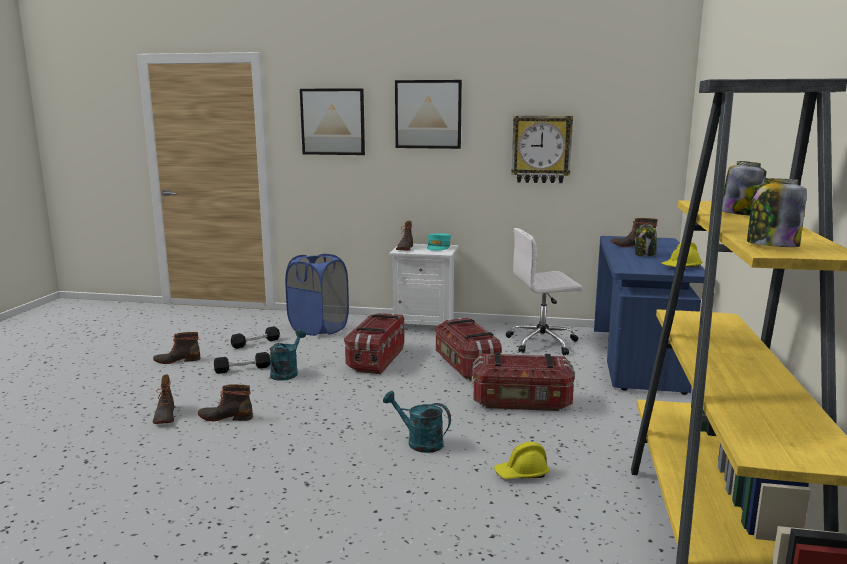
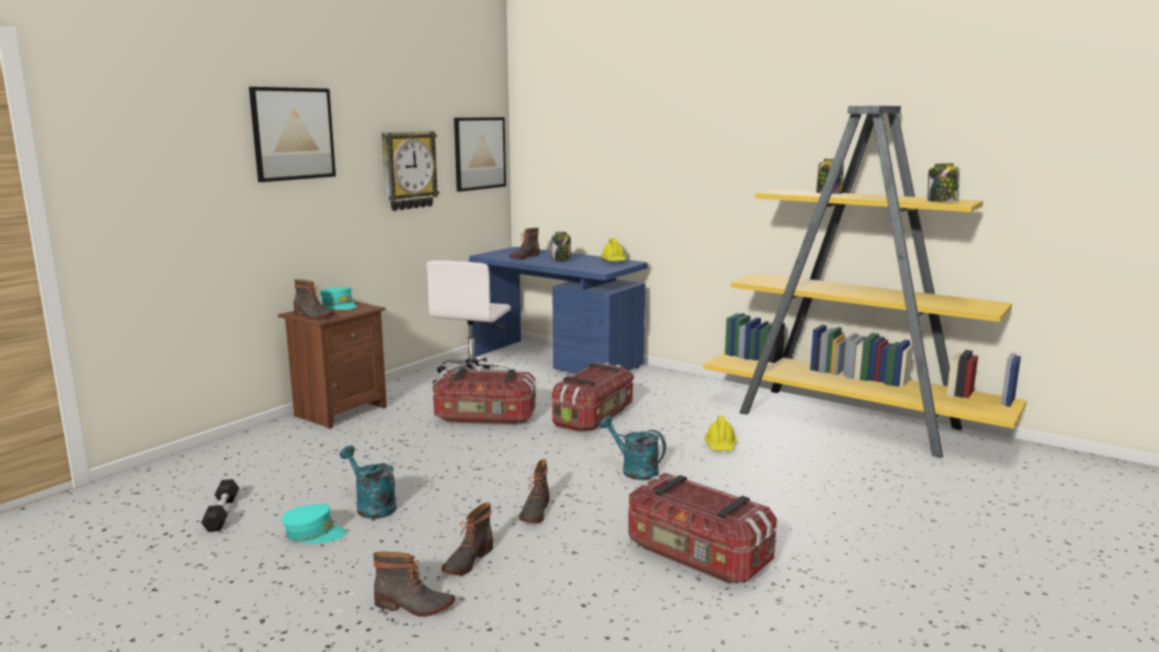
camera: 65 degrees left, 0 degrees up
boot [153,332,201,364] -> boot moved to [519,459,549,523]
black dumbbell [214,352,270,374] -> turquoise cap [282,504,347,544]
blue laundry basket [285,254,349,336] -> none
picture [300,88,365,155] -> picture moved to [454,117,506,192]
storage box [344,312,404,374] -> storage box moved to [628,473,777,584]
turquoise watering can [383,391,451,453] -> turquoise watering can turned 75 degrees clockwise [600,416,666,480]
white nightstand [389,244,458,326] -> brown nightstand [278,301,387,429]

